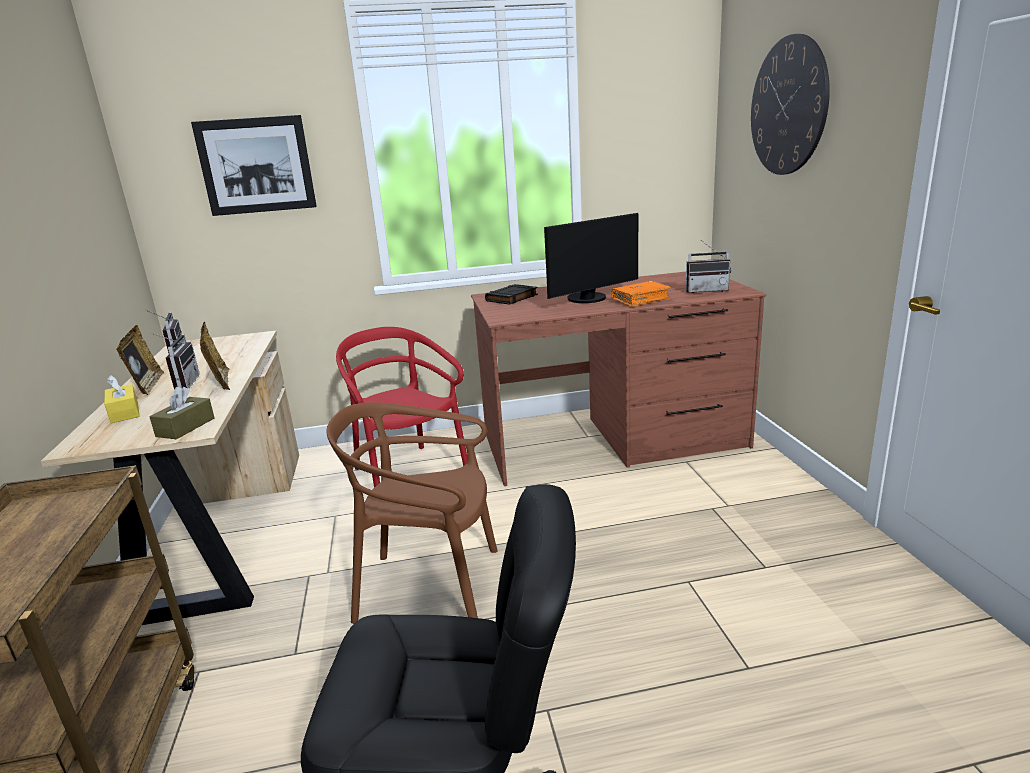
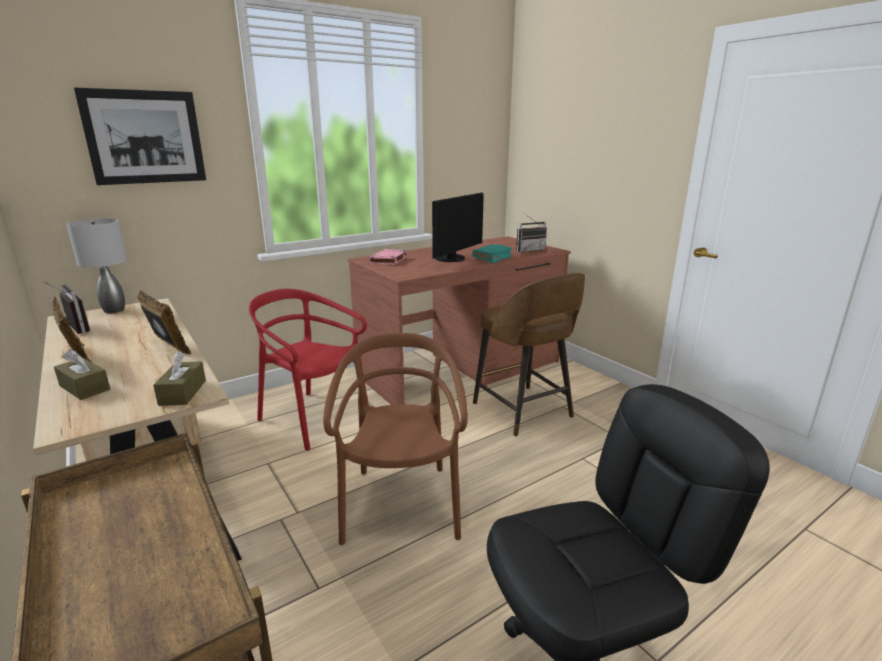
camera: 25 degrees left, 0 degrees up
yellow tissue box [104,375,140,423] -> brown tissue box [54,349,110,400]
radio [150,332,200,390] -> none
brown chair [327,402,498,624] -> brown chair turned 105 degrees clockwise [323,333,468,545]
black book [485,284,538,305] -> pink book [368,249,407,265]
orange book [611,281,671,307] -> turquoise book [472,244,513,263]
wall clock [751,34,830,175] -> none
none -> grey table lamp [66,219,127,313]
none -> brown stool [473,273,585,436]

